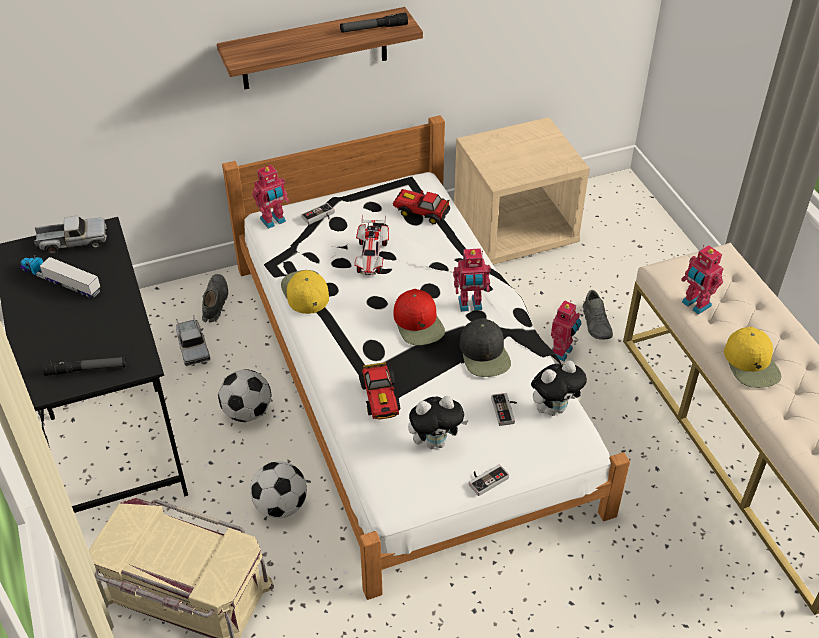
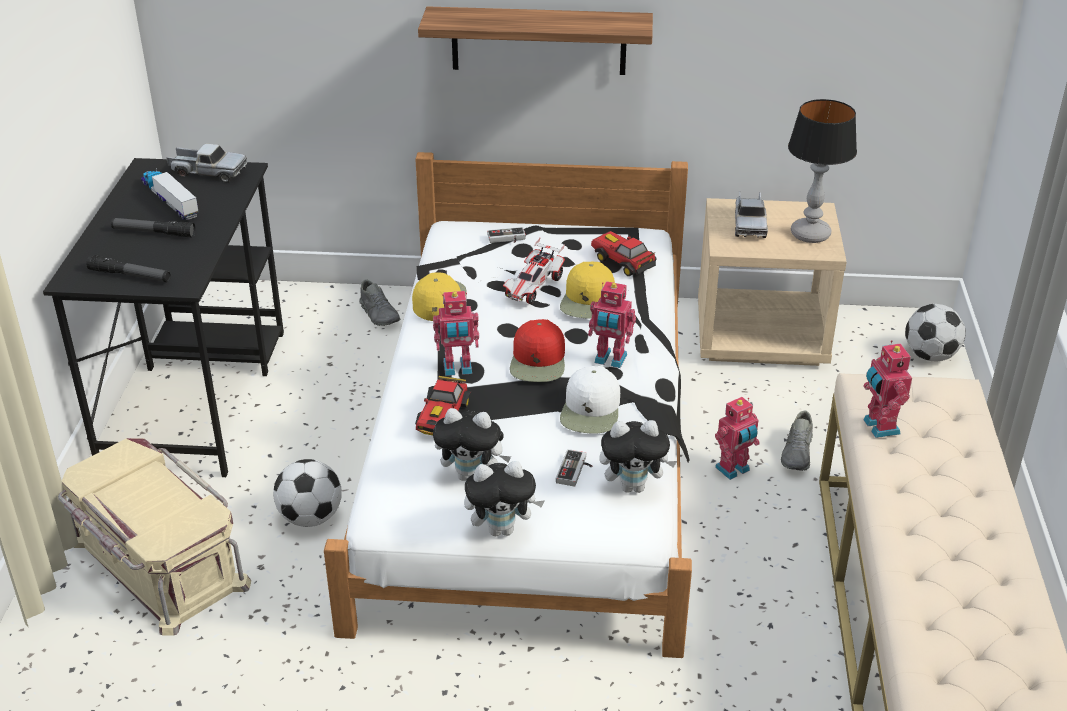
camera: 25 degrees right, 10 degrees down
toy truck [176,315,210,366] -> toy truck moved to [735,191,768,238]
grey shoe [202,274,228,322] -> grey shoe turned 120 degrees clockwise [359,279,400,326]
football [218,369,271,422] -> football moved to [905,304,966,362]
toy robot [252,165,289,229] -> toy robot moved to [433,291,479,376]
flashlight [340,13,408,33] -> flashlight moved to [111,218,196,237]
black cap [460,318,511,377] -> white cap [560,366,620,434]
game controller [469,464,509,496] -> plush toy [464,461,545,536]
yellow cap [724,327,782,388] -> yellow cap moved to [560,262,615,319]
none -> table lamp [788,99,857,243]

